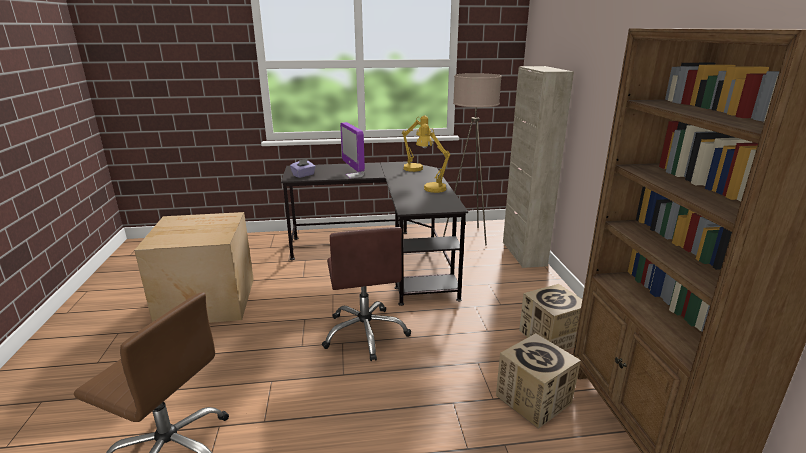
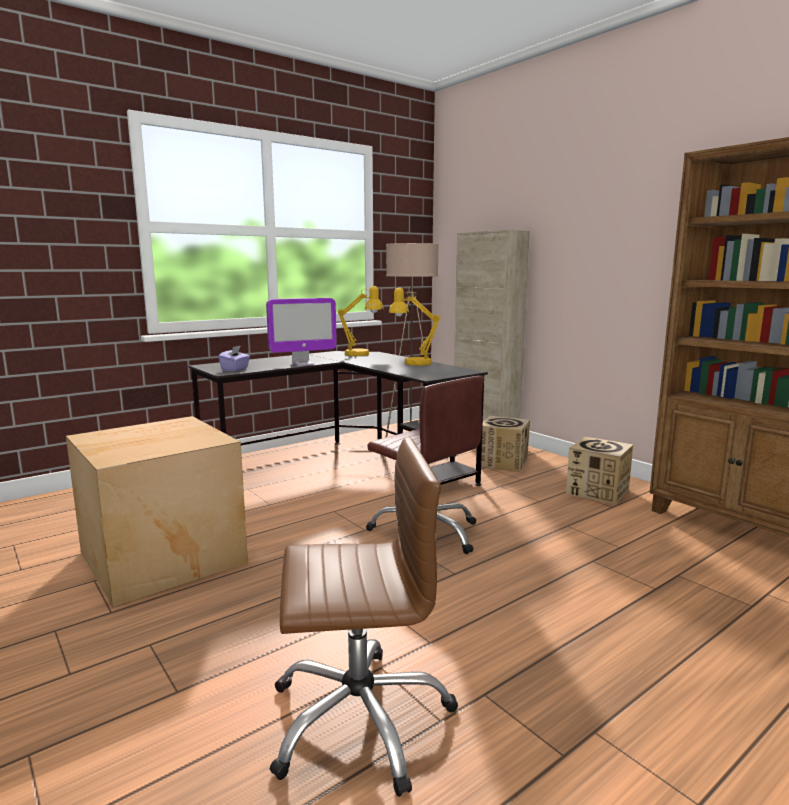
camera: 30 degrees left, 10 degrees down
monitor [340,122,365,179] -> monitor turned 60 degrees counterclockwise [266,298,337,366]
cardboard box [496,333,581,429] -> cardboard box moved to [481,416,530,472]

